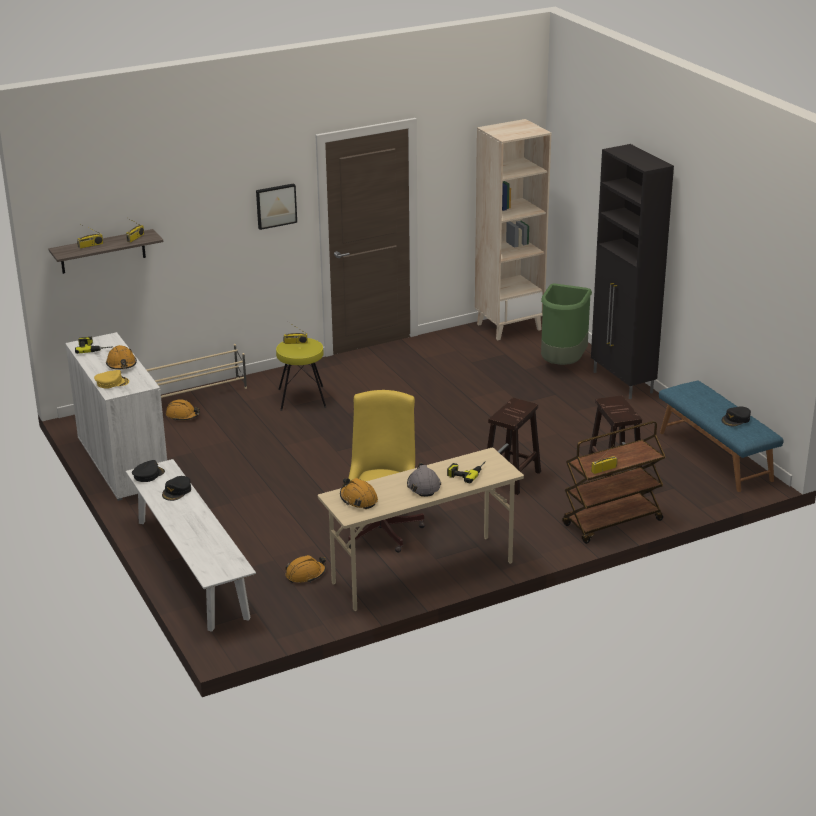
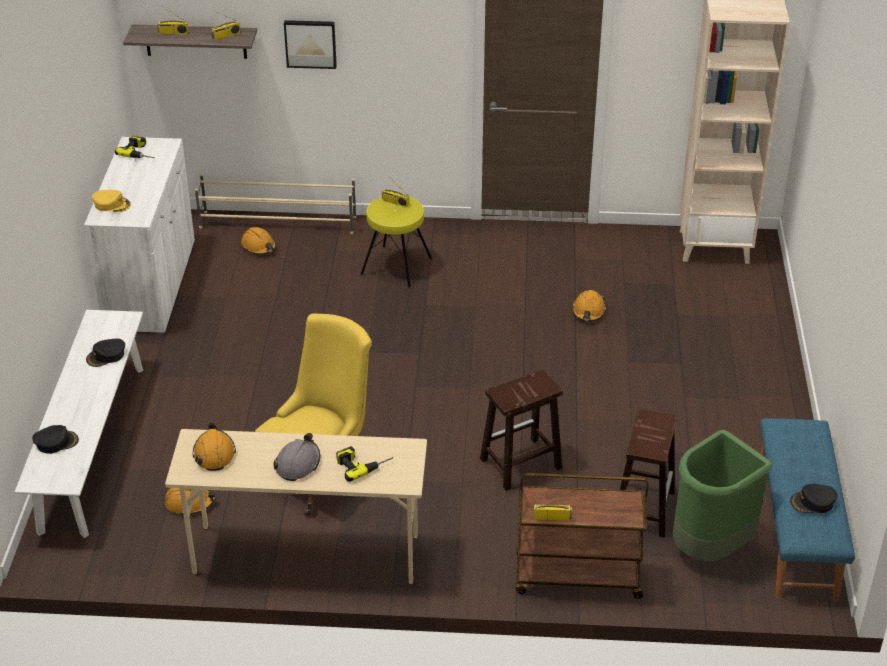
camera: 30 degrees right, 10 degrees up
orange hard hat [106,345,137,369] -> orange hard hat moved to [572,290,606,322]
black cap [132,460,165,482] -> black cap moved to [32,425,79,454]
picture [256,183,297,230] -> picture moved to [284,20,337,69]
green trash can [541,284,592,365] -> green trash can moved to [673,430,772,561]
black cabinet [591,144,674,399] -> none

